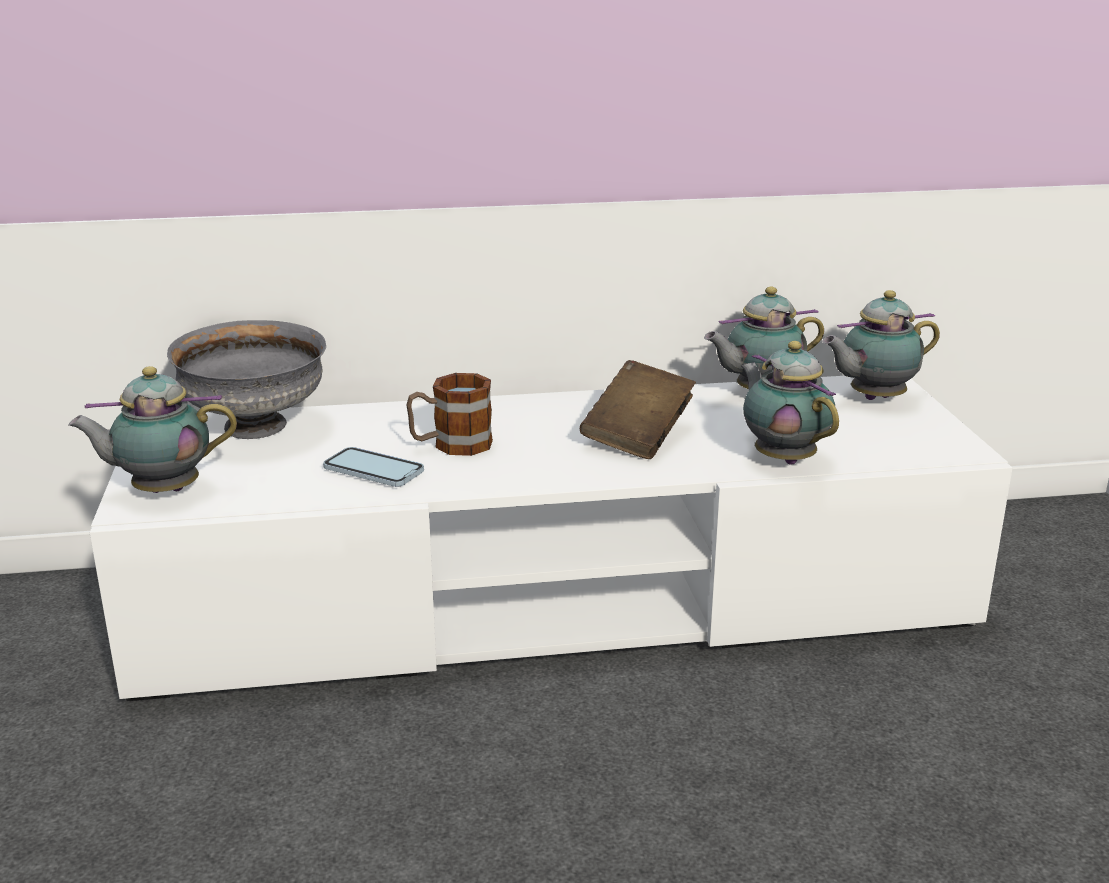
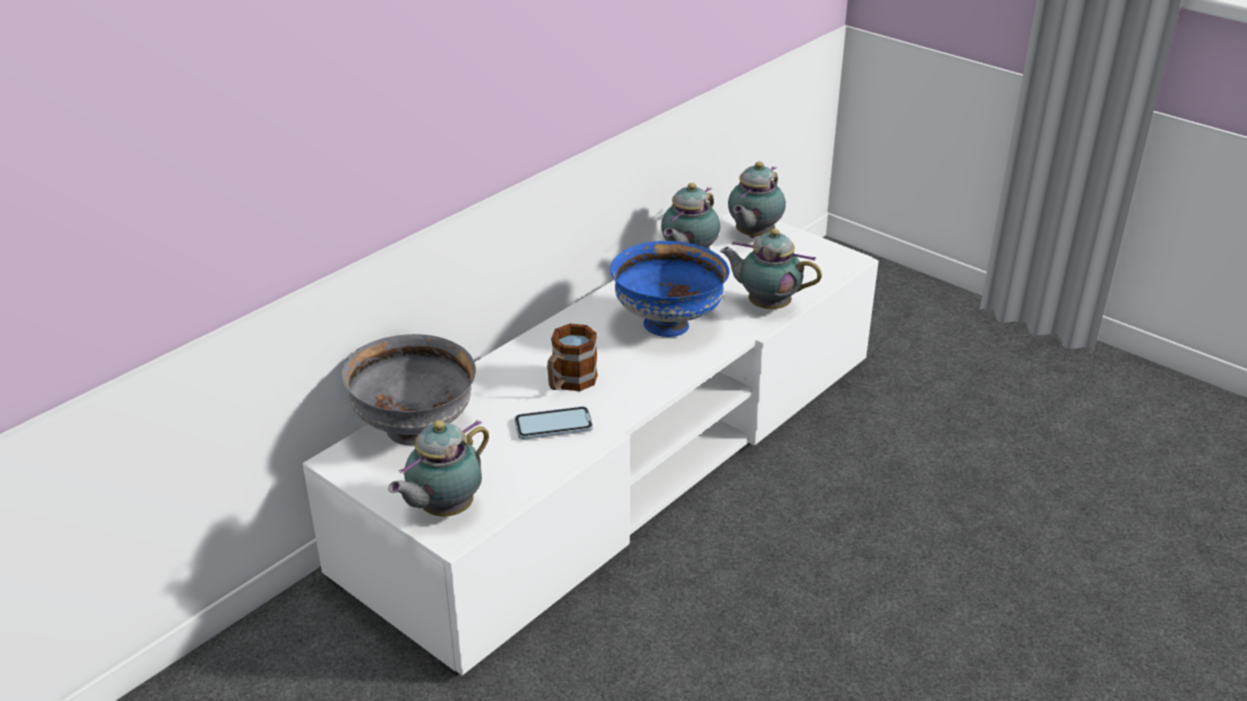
camera: 40 degrees left, 10 degrees up
brown book [580,360,696,459] -> blue bowl [610,241,729,337]

